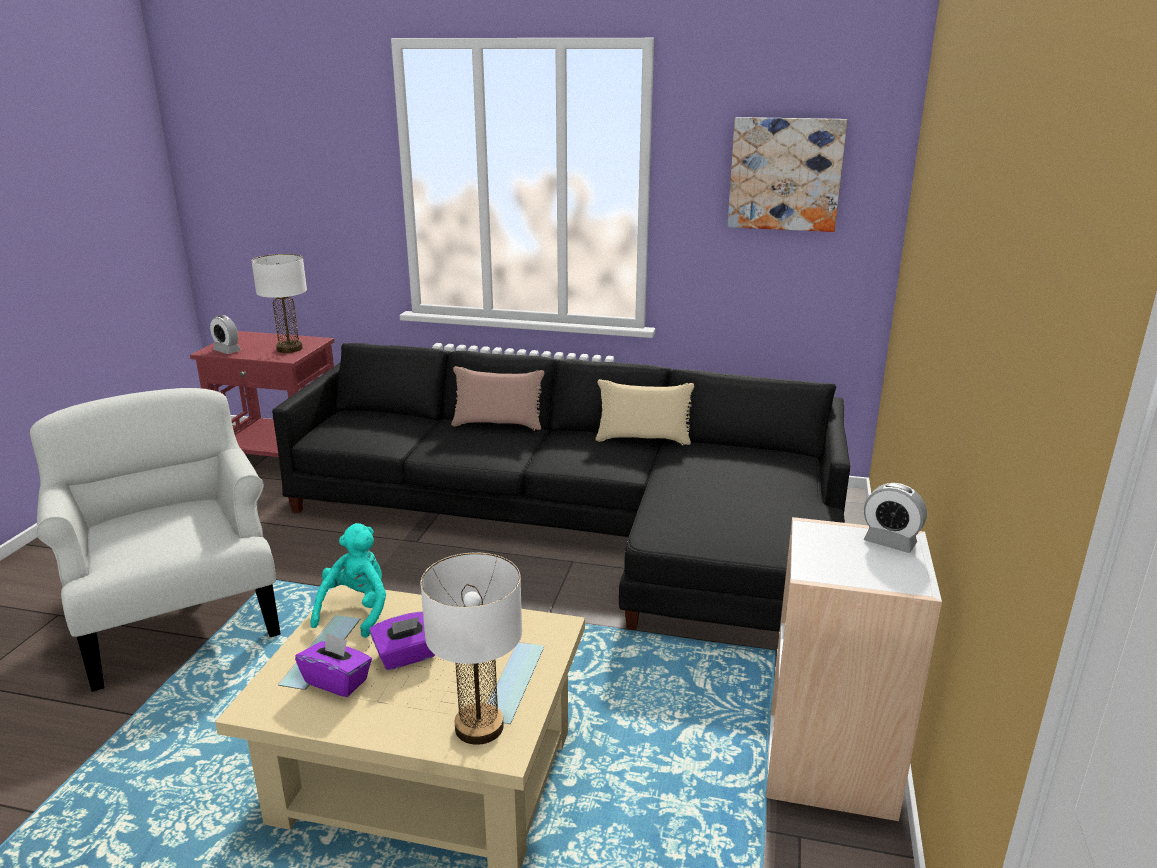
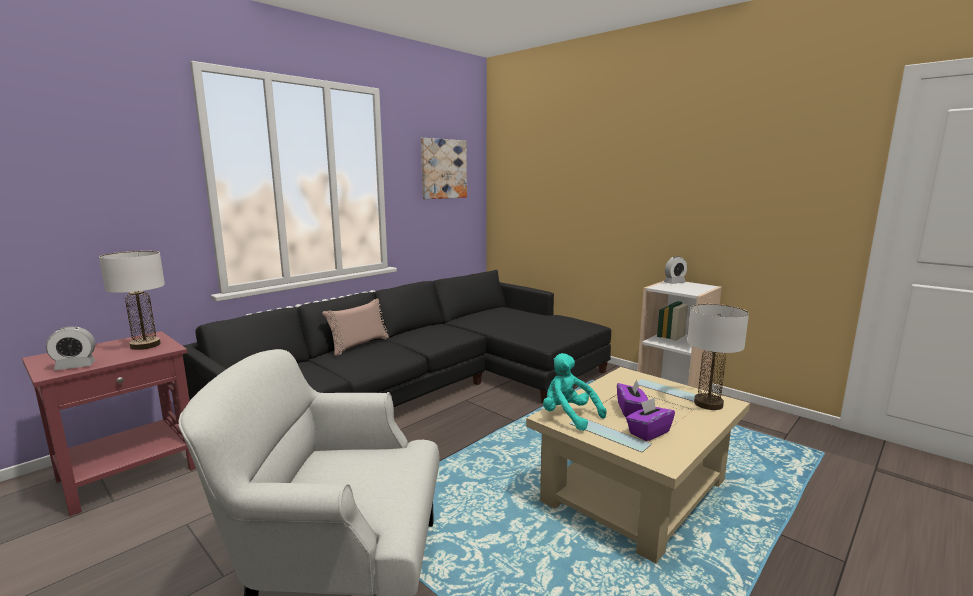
camera: 60 degrees left, 10 degrees down
beige pillow [595,379,694,446] -> none

